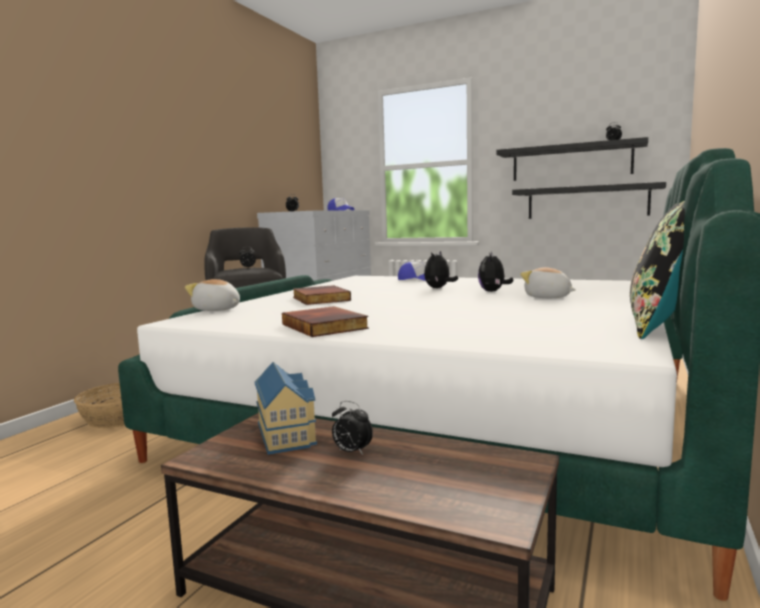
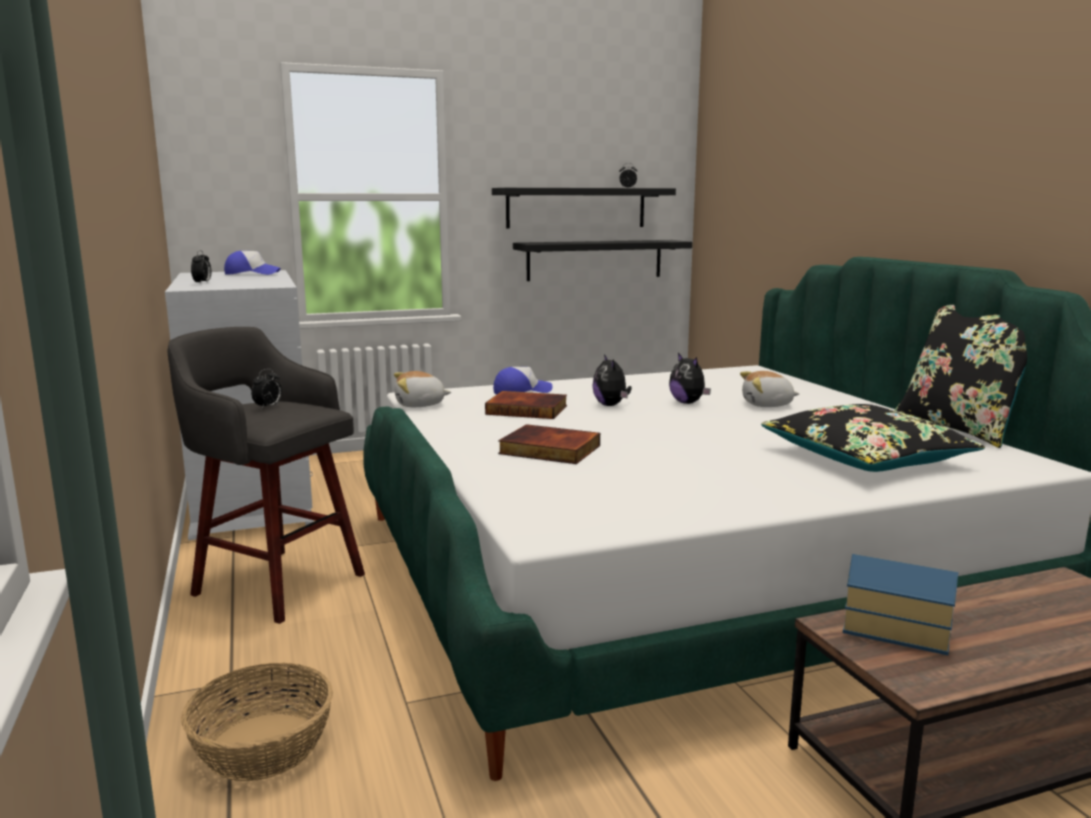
camera: 45 degrees left, 5 degrees up
plush toy [185,279,240,311] -> plush toy moved to [394,371,451,407]
book [282,306,369,337] -> book moved to [485,391,567,419]
alarm clock [332,401,373,455] -> none
none -> black pillow [761,404,985,472]

